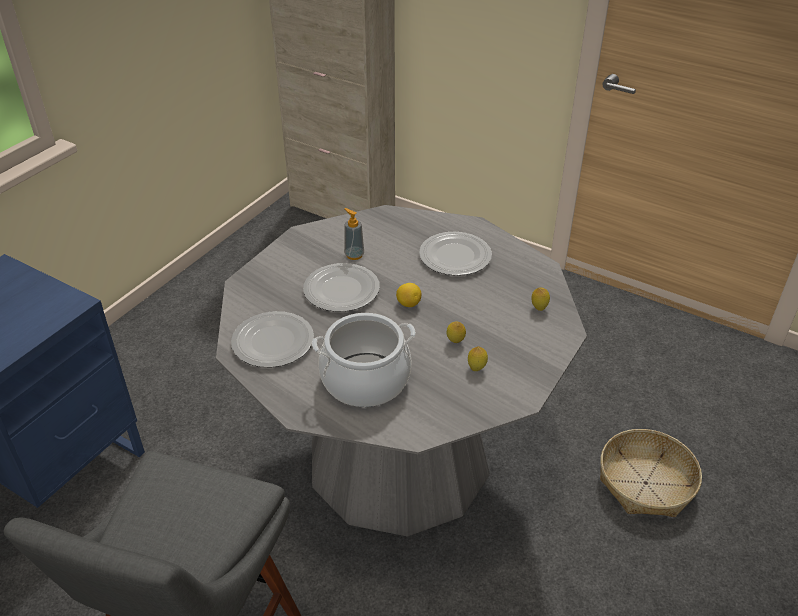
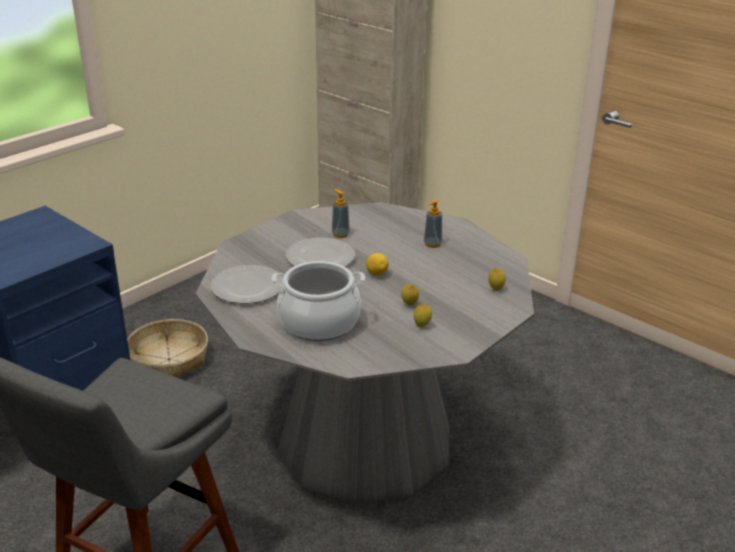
camera: 10 degrees right, 10 degrees down
plate [419,232,492,276] -> soap dispenser [424,199,442,248]
basket [600,429,702,517] -> basket moved to [127,319,208,378]

